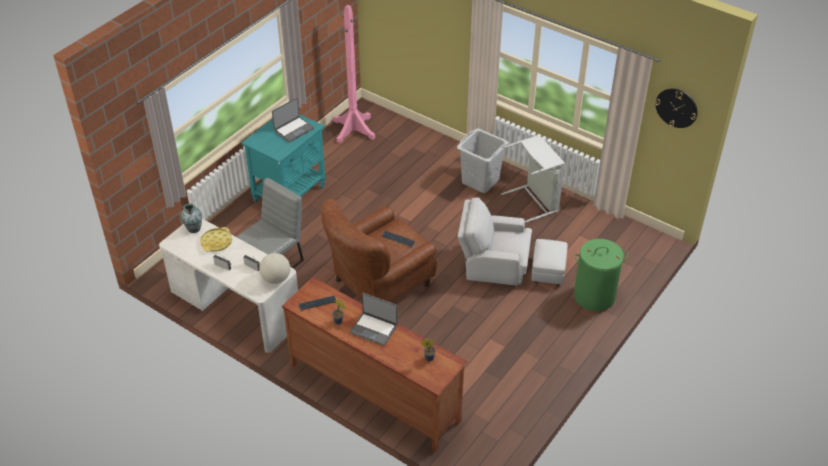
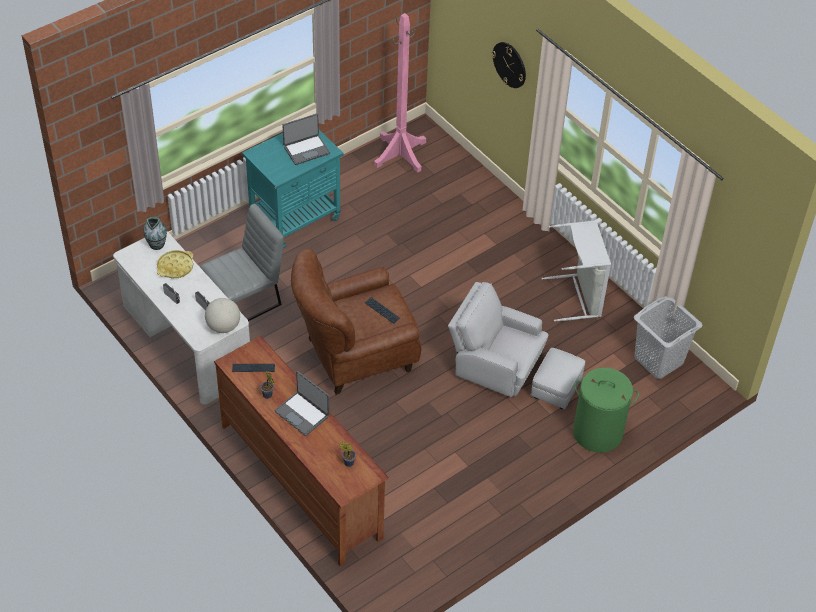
camera: 15 degrees right, 5 degrees up
grey laundry basket [457,128,508,193] -> grey laundry basket moved to [634,296,703,379]
wall clock [655,88,698,128] -> wall clock moved to [492,42,526,88]

